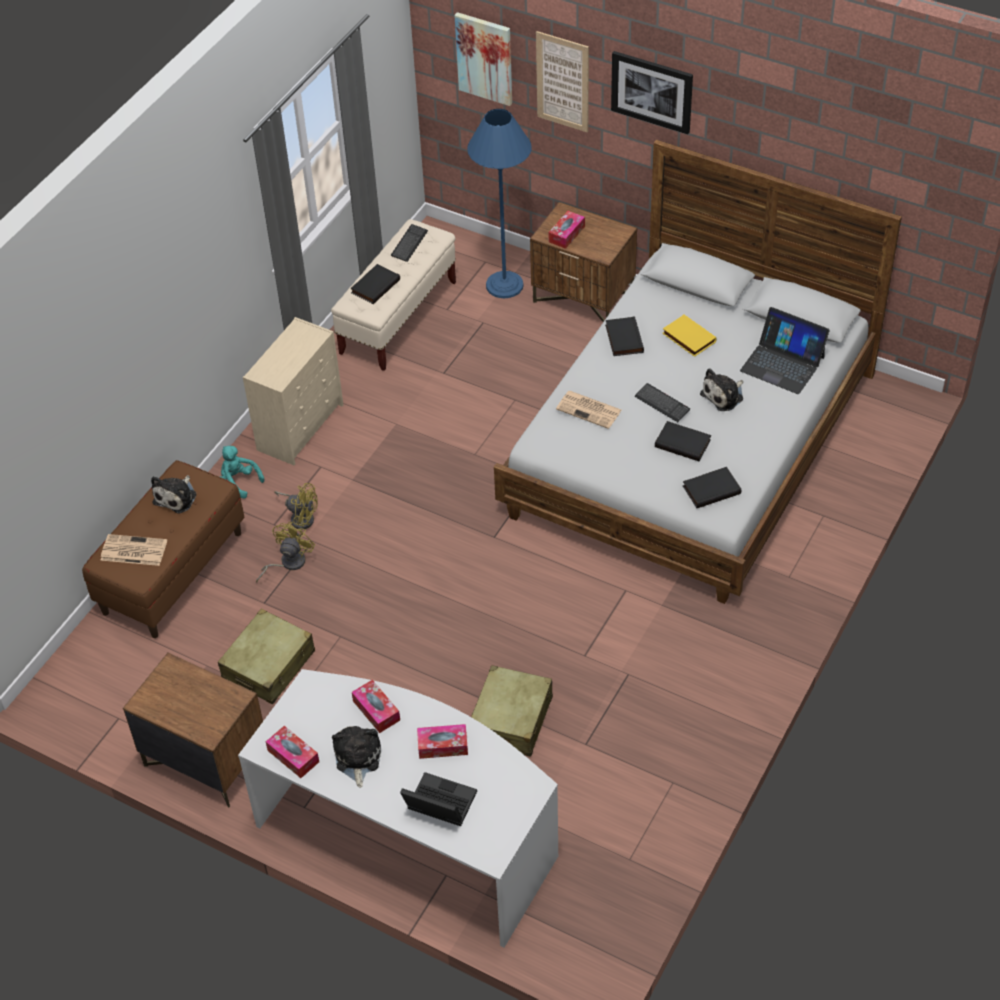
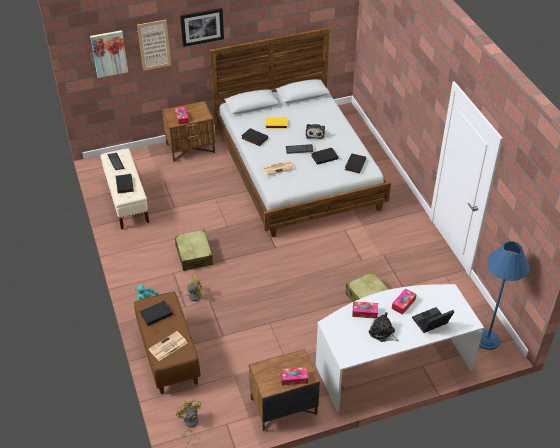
camera: 50 degrees left, 5 degrees down
plush toy [151,475,196,513] -> black book [140,301,173,326]
beige suitcase [218,609,315,704] -> beige suitcase moved to [174,229,213,271]
beige dresser [243,317,344,465] -> none
yellow fan [256,522,315,583] -> yellow fan moved to [176,398,201,445]
tissue box [266,726,319,778] -> tissue box moved to [281,367,308,386]
blue floor lamp [467,109,532,298] -> blue floor lamp moved to [479,241,530,350]
laptop [740,307,830,394] -> none

